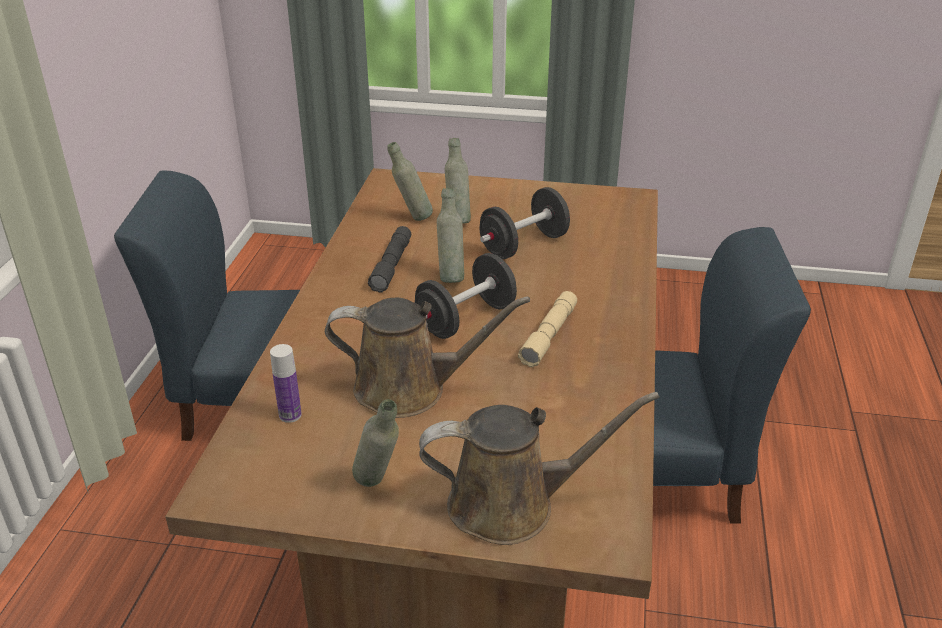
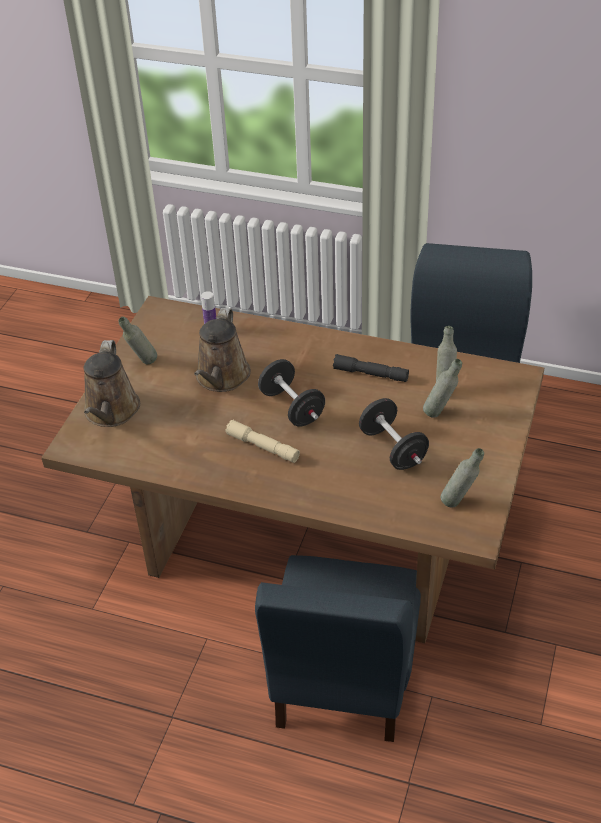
camera: 100 degrees right, 10 degrees up
grey bottle [437,188,464,283] -> grey bottle moved to [441,448,484,508]

